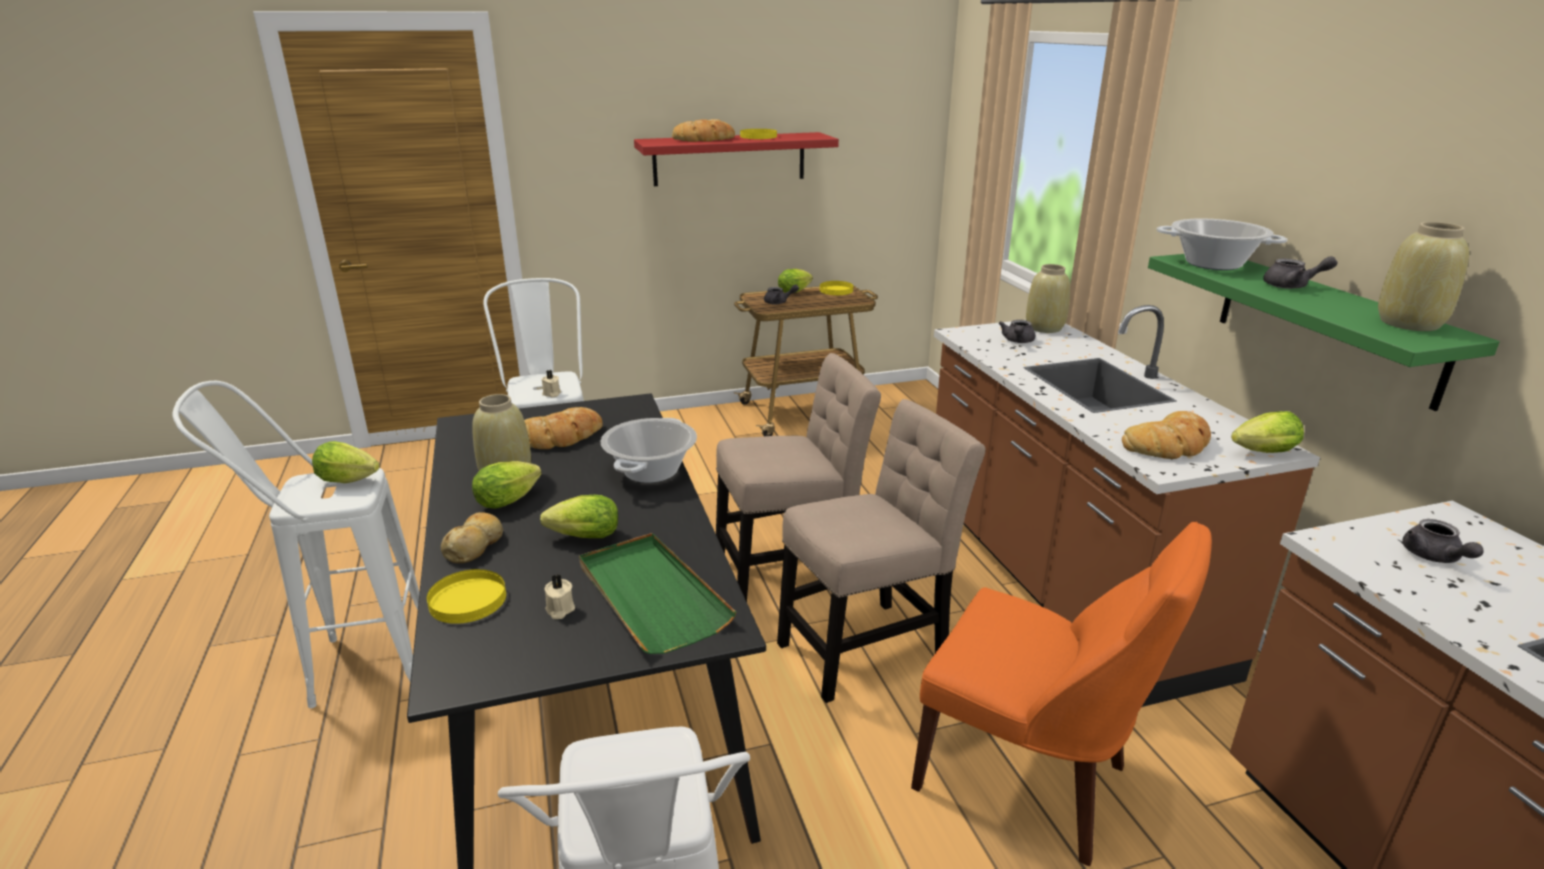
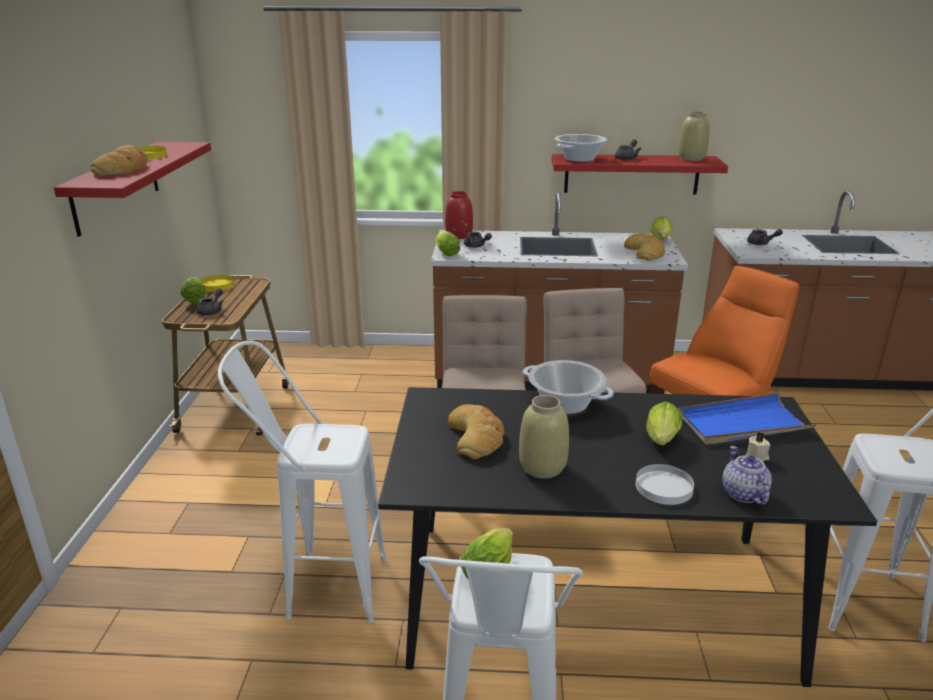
camera: 70 degrees left, 0 degrees up
yellow plate [427,569,506,624] -> teapot [723,446,772,505]
bread [441,512,503,563] -> white plate [636,464,694,505]
lettuce [472,461,542,509] -> lettuce moved to [436,231,460,256]
beige candle [542,370,561,397] -> none
green tray [579,533,737,654] -> blue tray [678,392,817,445]
beige vase [1026,264,1070,333] -> red vase [445,191,473,239]
green shelf [1148,254,1500,411] -> red shelf [551,154,728,194]

